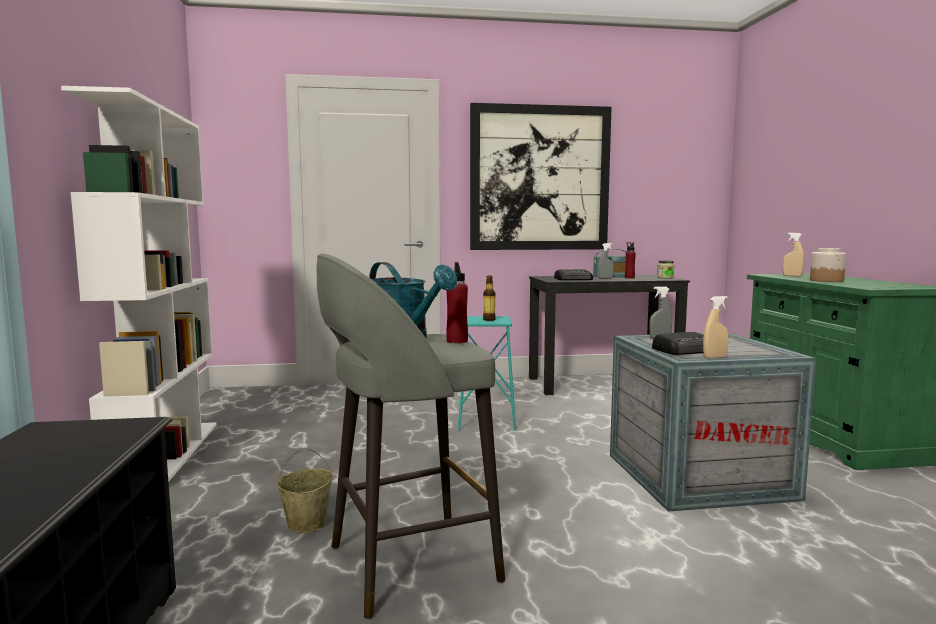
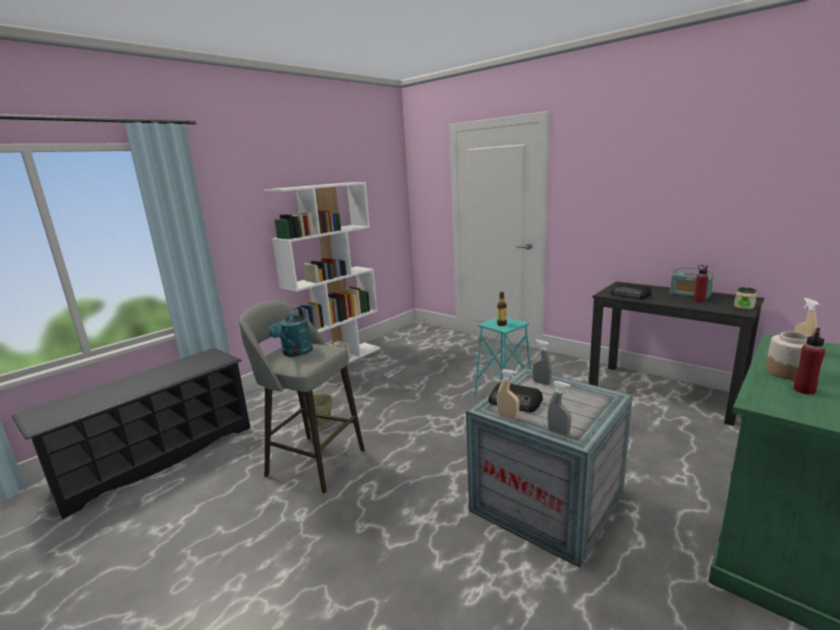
camera: 50 degrees right, 10 degrees up
red bottle [446,262,468,344] -> red bottle moved to [793,328,825,395]
picture [470,103,612,250] -> none
grey spray bottle [598,243,614,279] -> grey spray bottle moved to [547,381,571,435]

